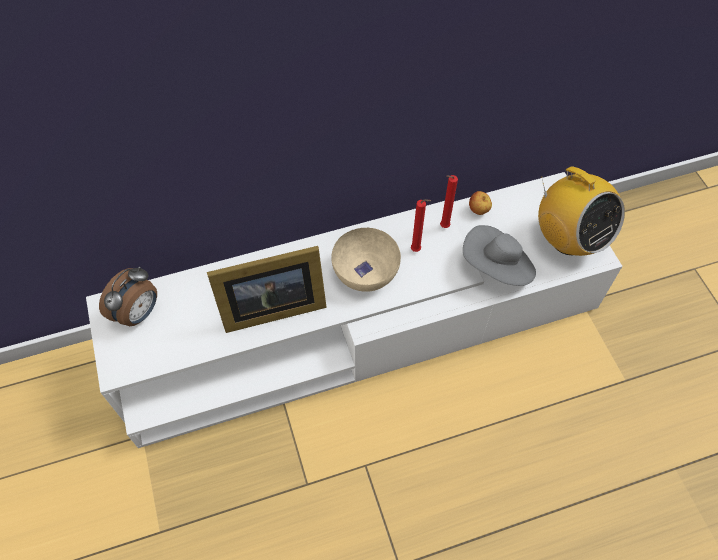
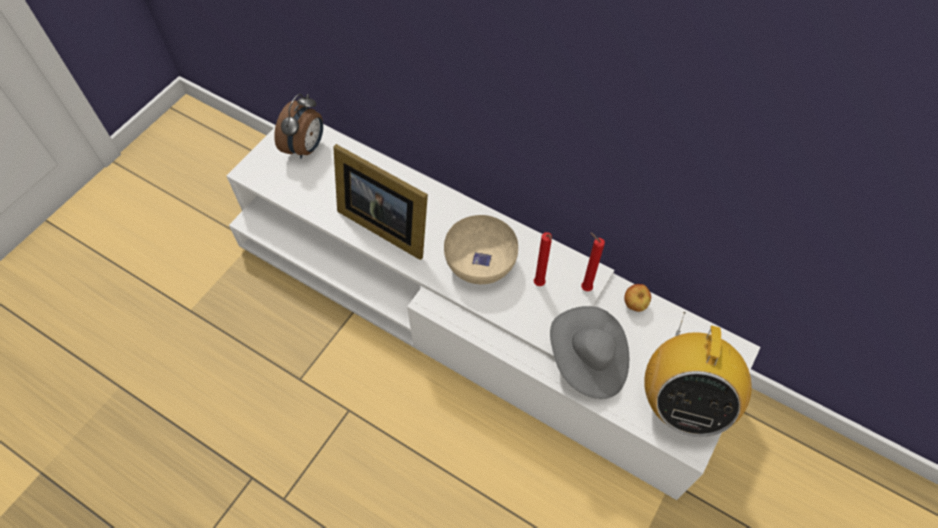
camera: 50 degrees right, 0 degrees up
alarm clock [99,267,157,326] -> alarm clock turned 60 degrees counterclockwise [274,94,323,159]

